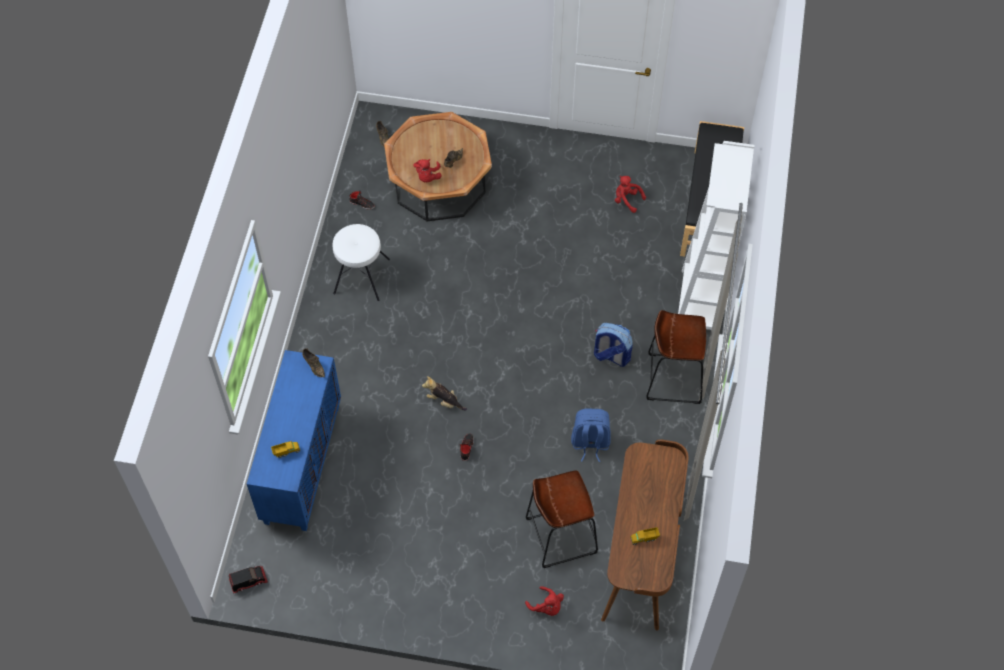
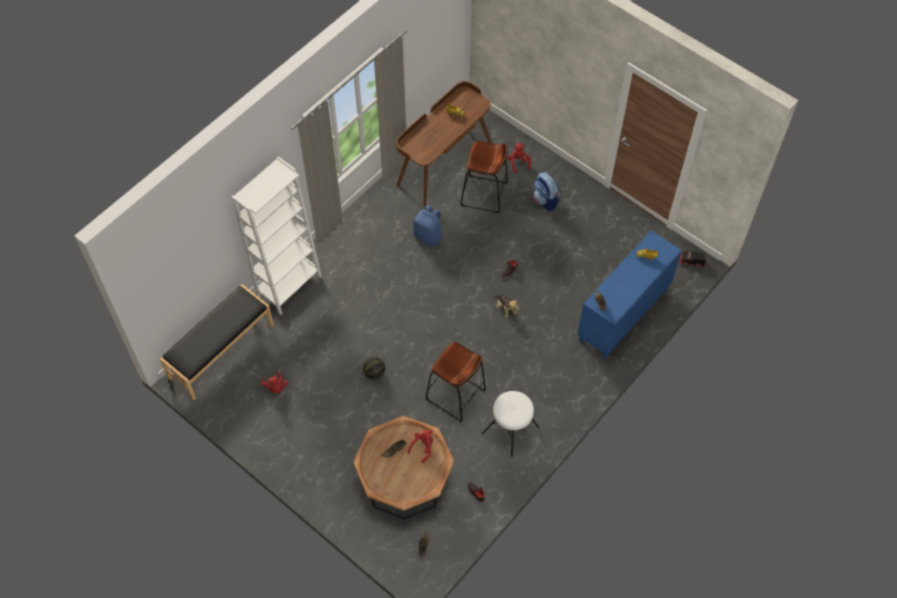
camera: 150 degrees left, 0 degrees up
backpack [594,323,633,367] -> backpack moved to [533,172,561,211]
brown stool [646,310,706,404] -> brown stool moved to [426,342,486,422]
none -> basketball [363,357,385,380]

